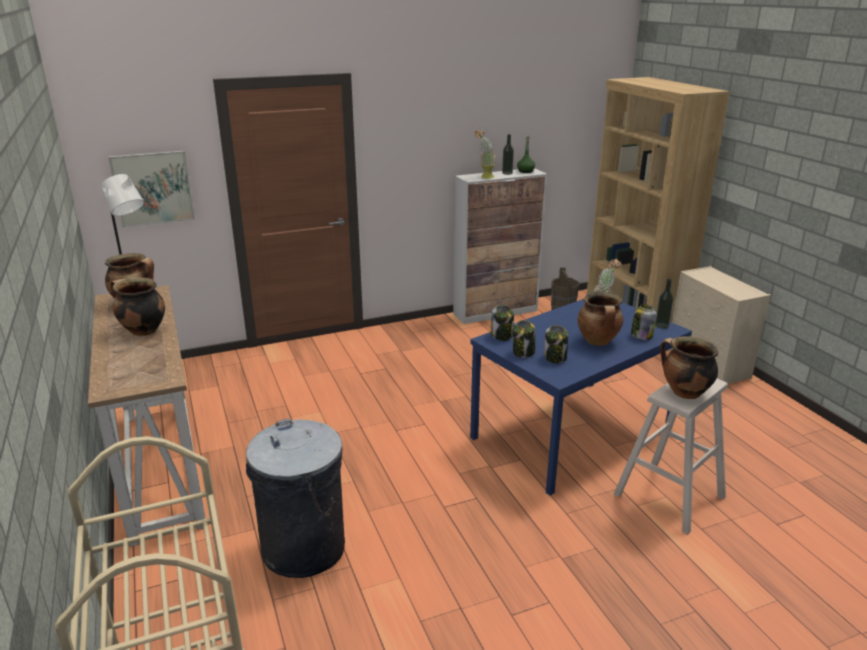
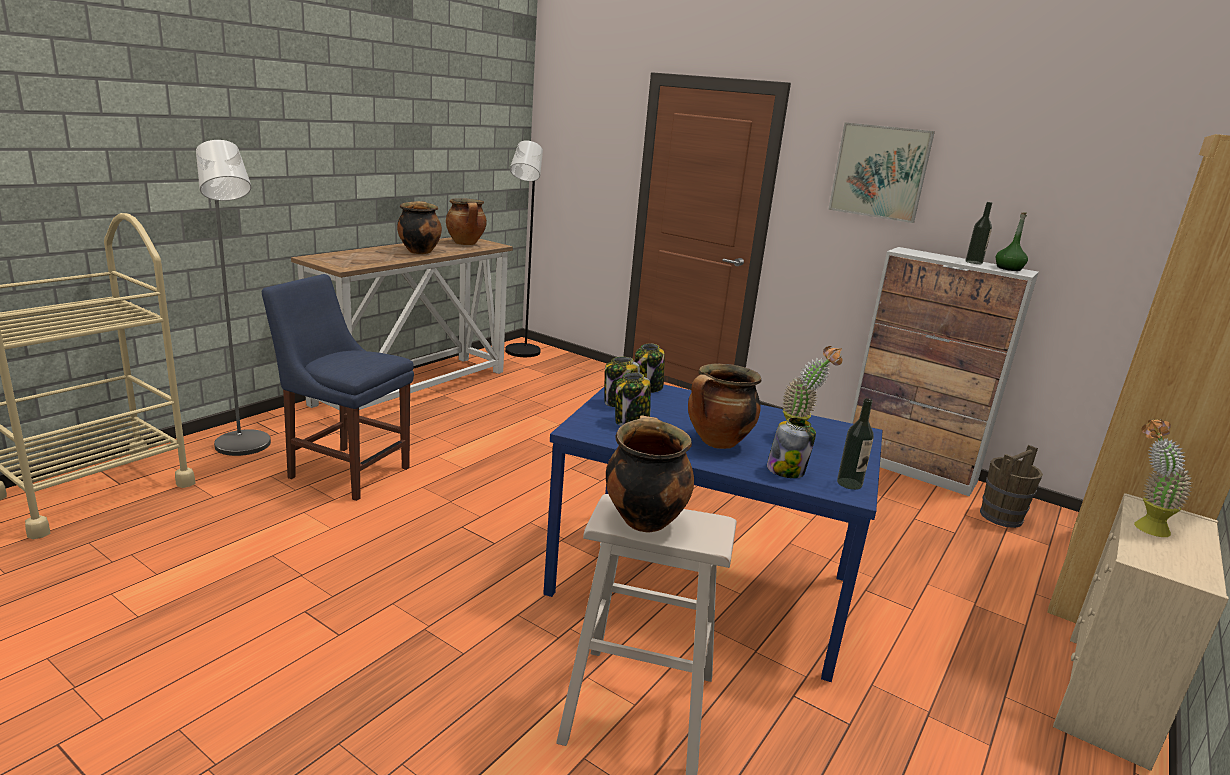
camera: 55 degrees right, 5 degrees down
picture [108,151,195,228] -> picture moved to [828,123,935,223]
grey trash can [246,418,345,578] -> blue chair [262,274,414,501]
potted plant [475,129,496,179] -> potted plant moved to [1134,418,1193,537]
none -> grey floor lamp [196,140,271,456]

